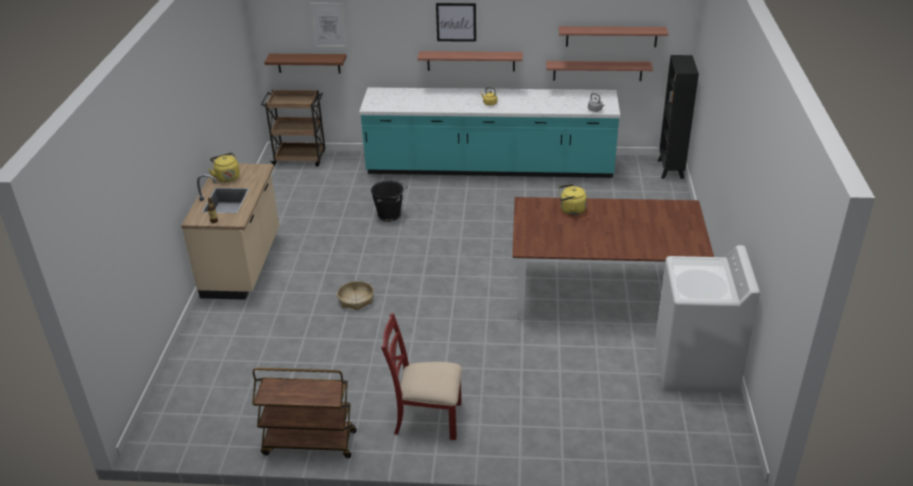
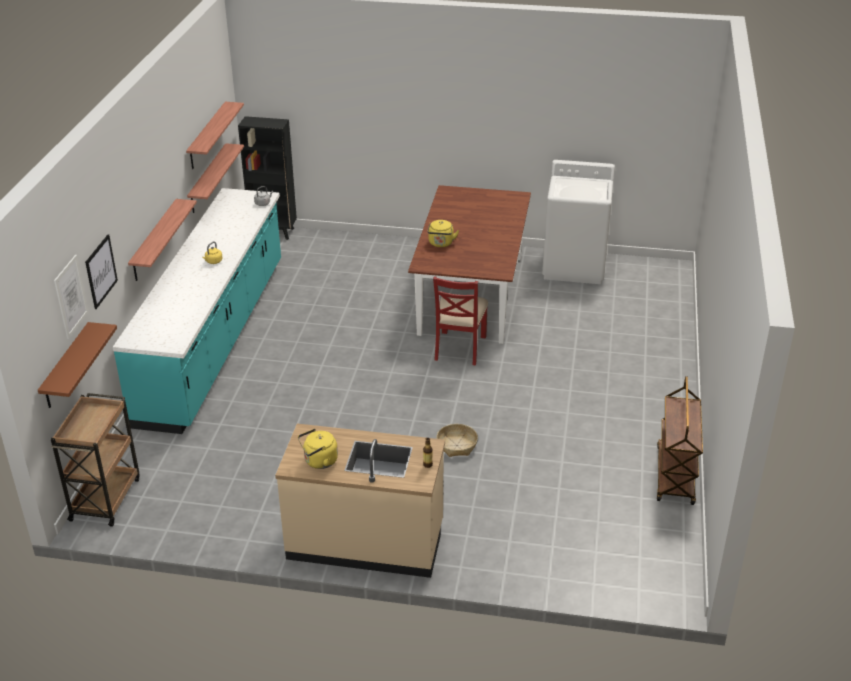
camera: 85 degrees left, 0 degrees up
black bucket [371,180,407,222] -> none
red chair [381,313,462,440] -> red chair moved to [433,276,488,365]
picture [436,3,476,42] -> picture moved to [85,235,118,309]

